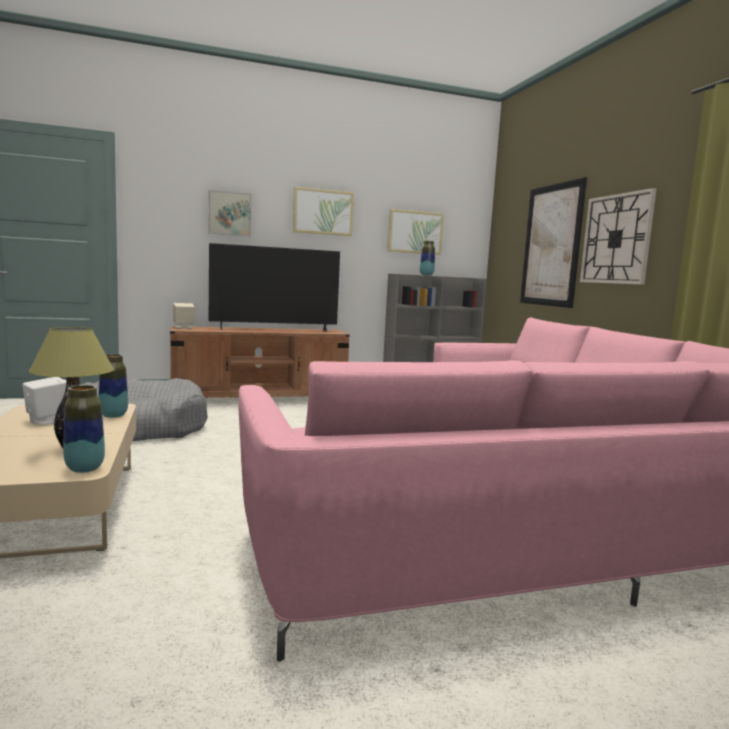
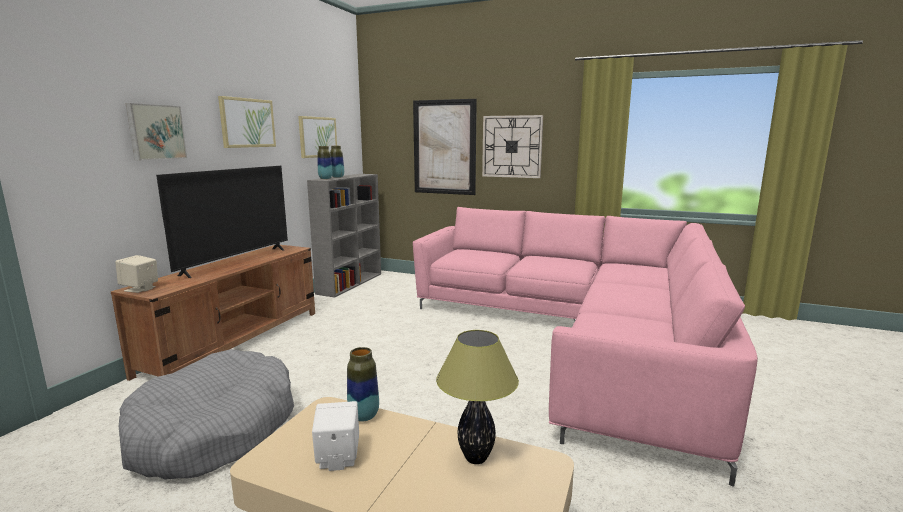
camera: 50 degrees left, 5 degrees up
vase [63,385,105,473] -> vase moved to [317,146,333,179]

